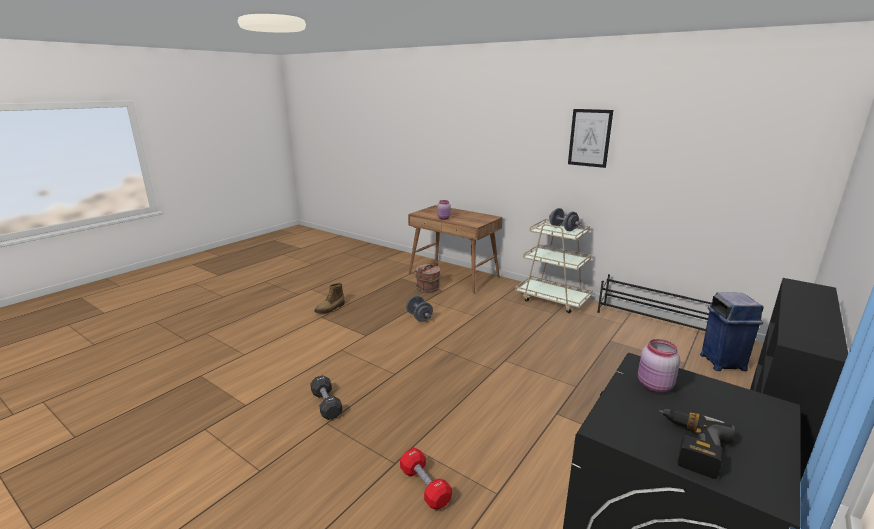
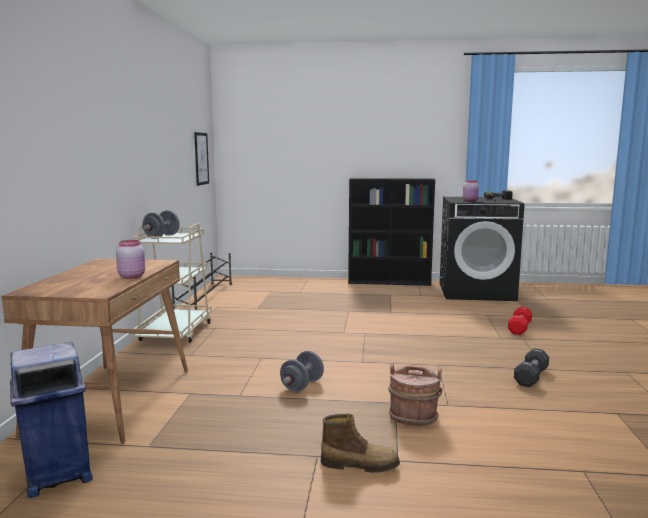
camera: 120 degrees left, 10 degrees down
brown bucket [415,261,441,293] -> brown bucket moved to [388,364,442,427]
picture [568,109,613,168] -> picture moved to [194,132,209,186]
blue trash can [700,292,764,371] -> blue trash can moved to [10,342,93,498]

